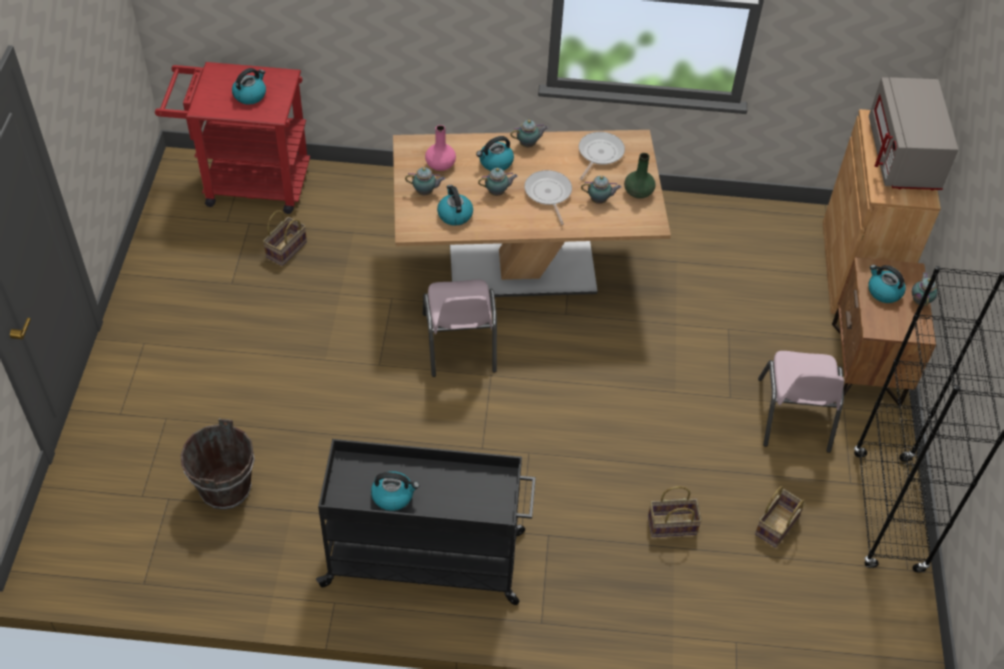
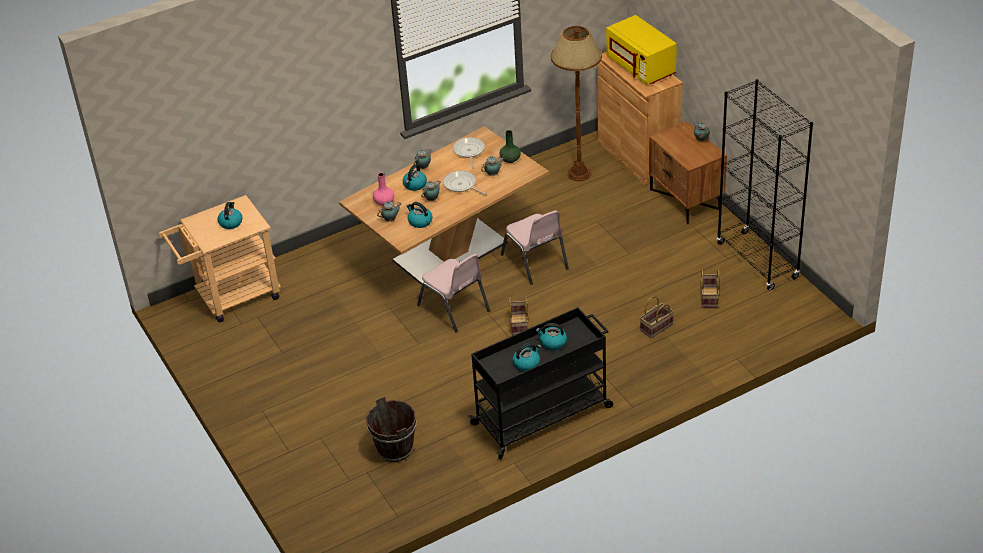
camera: 30 degrees left, 10 degrees down
red cart [155,62,310,214] -> beige cart [159,195,281,322]
basket [263,210,307,266] -> basket moved to [509,296,528,336]
pink chair [758,351,844,453] -> pink chair moved to [501,210,569,285]
kettle [868,265,906,303] -> kettle moved to [536,323,567,350]
grey microwave [869,77,958,191] -> yellow microwave [606,15,677,85]
none -> brown floor lamp [551,26,602,181]

